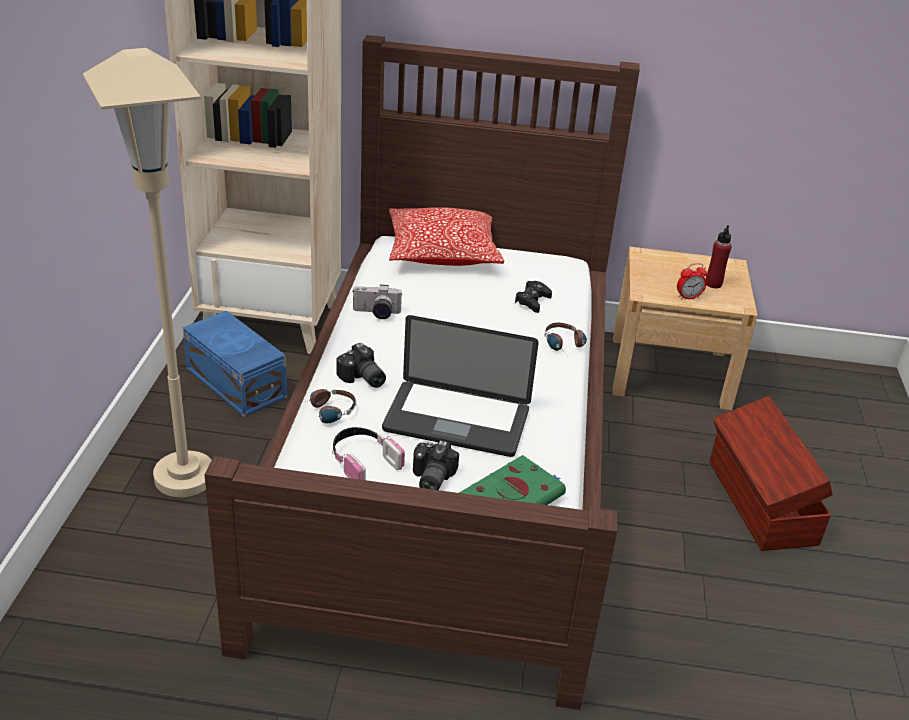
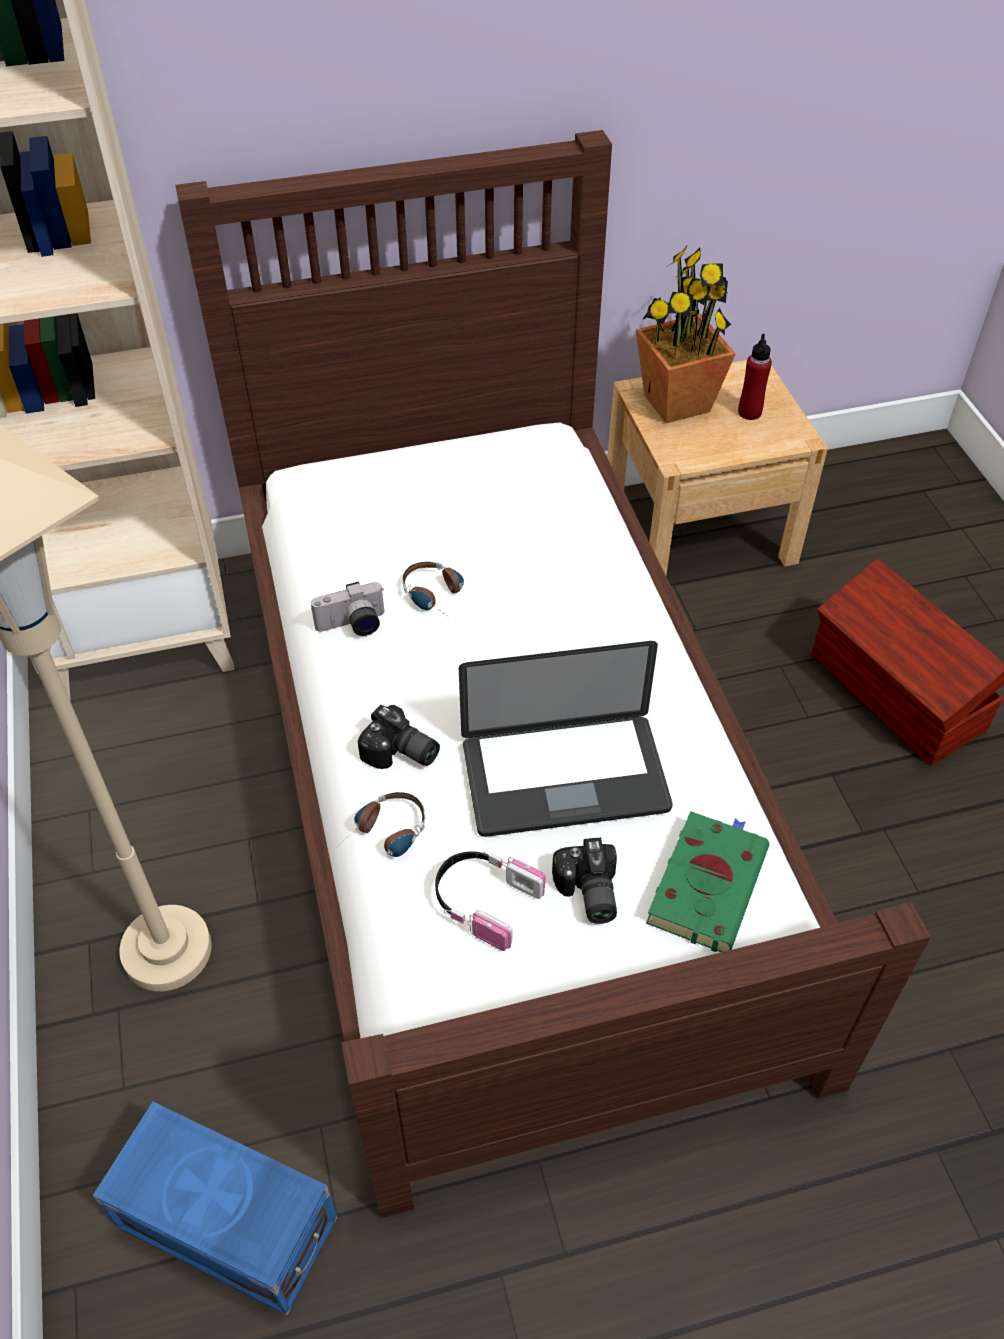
camera: 20 degrees left, 15 degrees up
blue storage box [183,311,287,417] -> blue storage box moved to [93,1102,337,1316]
pillow [389,207,504,266] -> none
black game controller [515,281,552,313] -> none
headphones [545,323,587,354] -> headphones moved to [403,562,464,619]
alarm clock [677,263,707,300] -> none
none -> potted plant [636,246,736,423]

